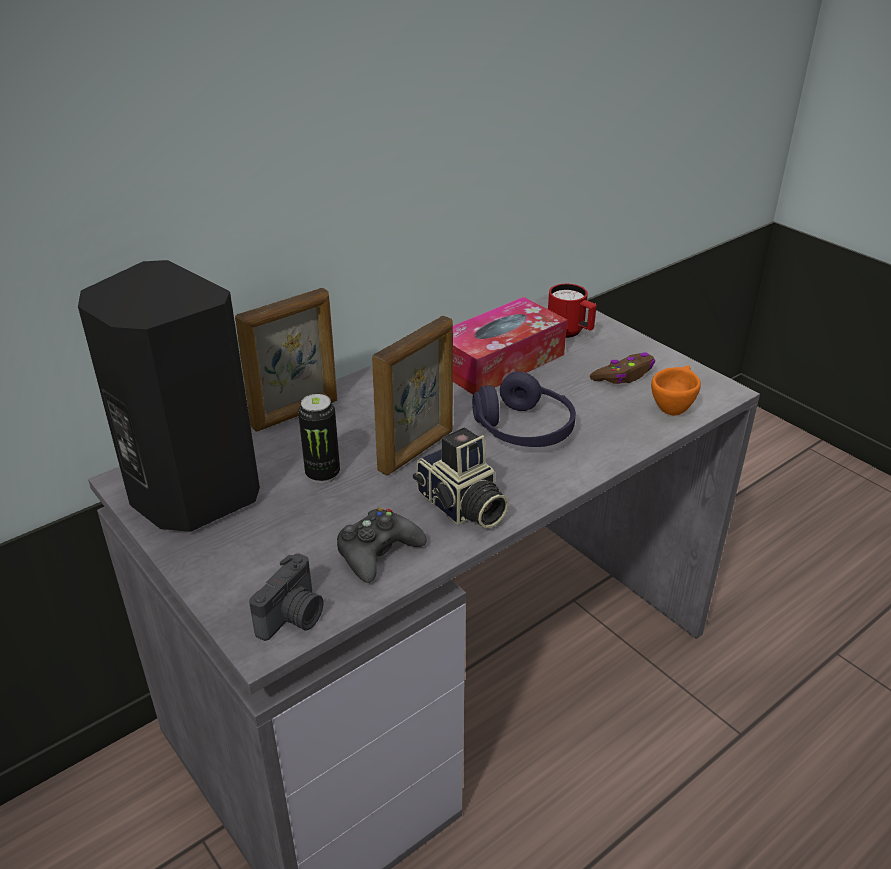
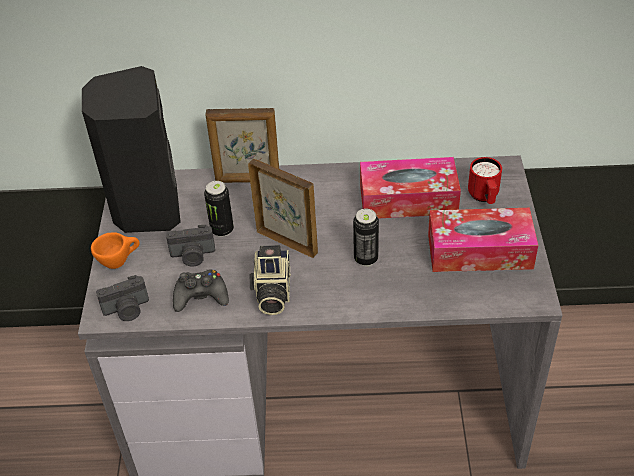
camera: 40 degrees right, 10 degrees up
picture frame [372,316,453,476] -> picture frame turned 135 degrees counterclockwise [248,159,318,258]
purple headphones [472,371,576,447] -> can [353,209,379,266]
brown game controller [590,353,655,384] -> tissue box [428,208,538,272]
orange cup [651,365,701,416] -> orange cup moved to [91,232,140,269]
none -> camera [166,225,215,267]

